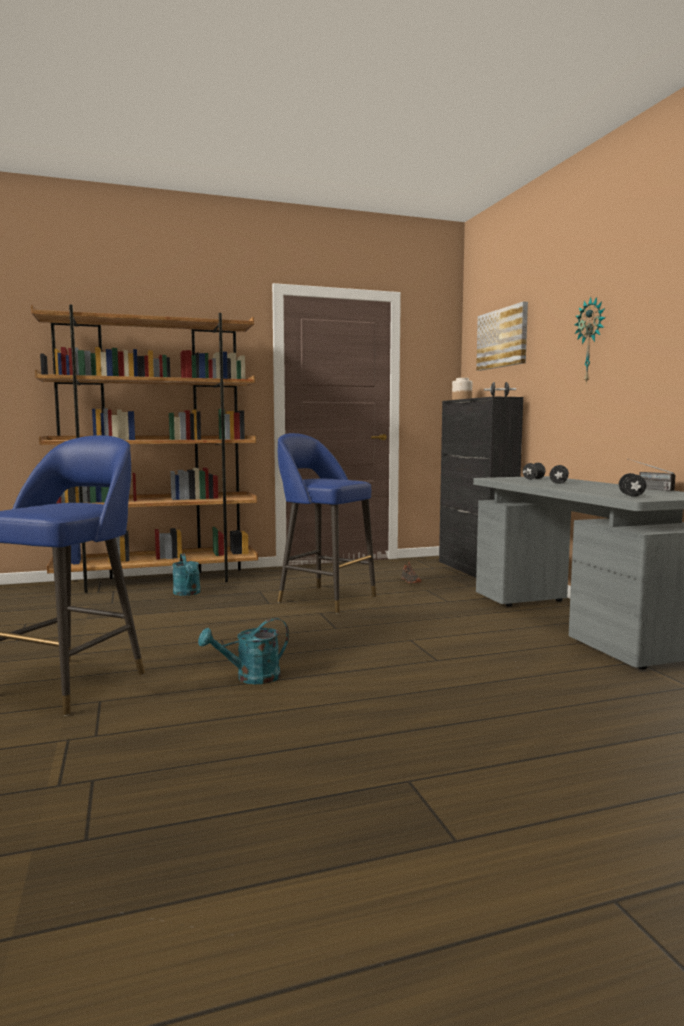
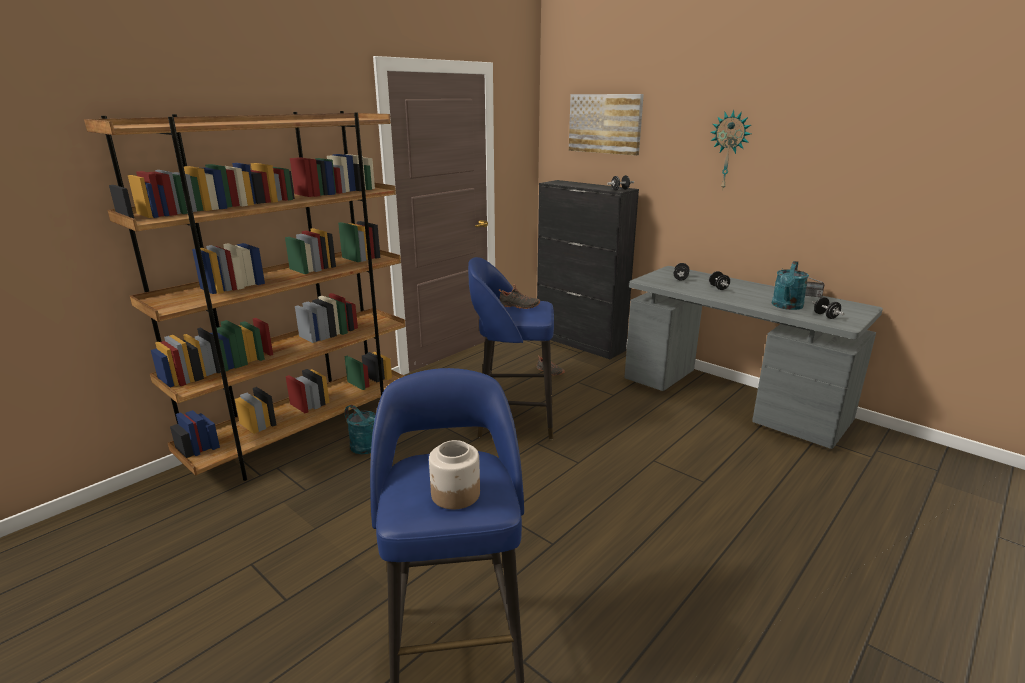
camera: 30 degrees left, 15 degrees up
turquoise watering can [198,618,289,684] -> turquoise watering can moved to [772,261,809,310]
jar [452,378,472,400] -> jar moved to [429,440,480,509]
none -> black shoe [499,284,540,309]

